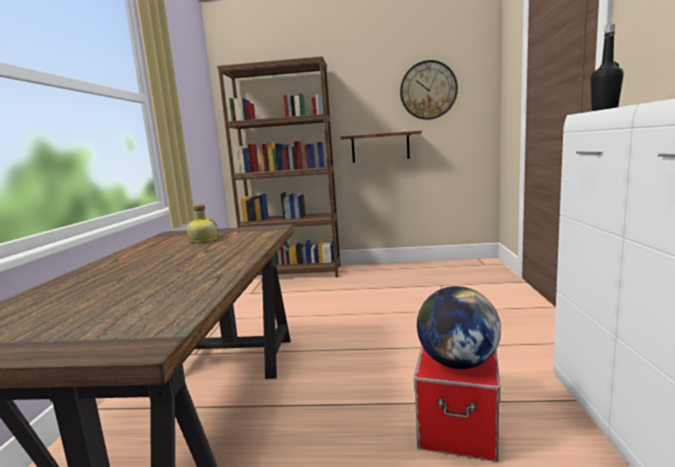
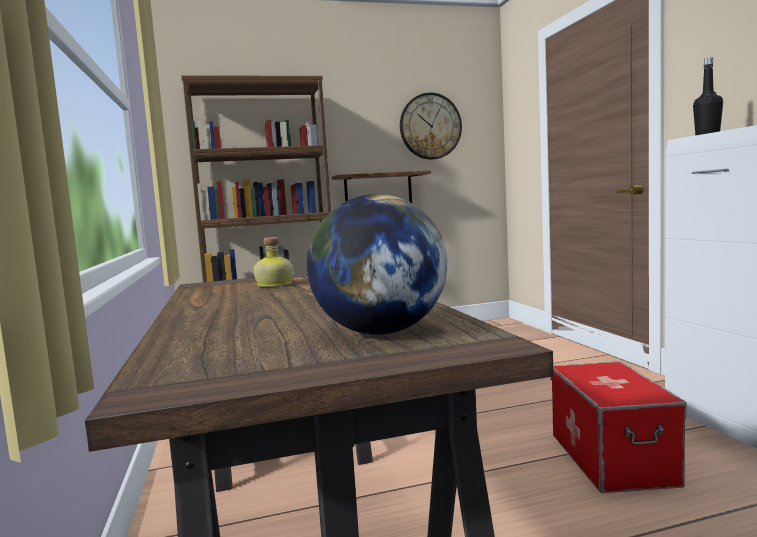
camera: 20 degrees left, 5 degrees down
globe [417,286,501,369] -> globe moved to [307,194,447,335]

